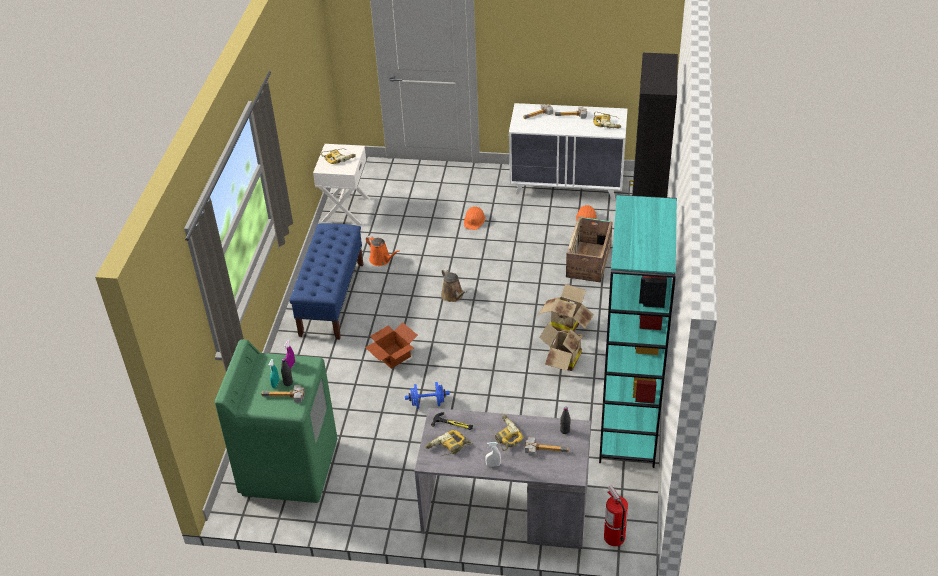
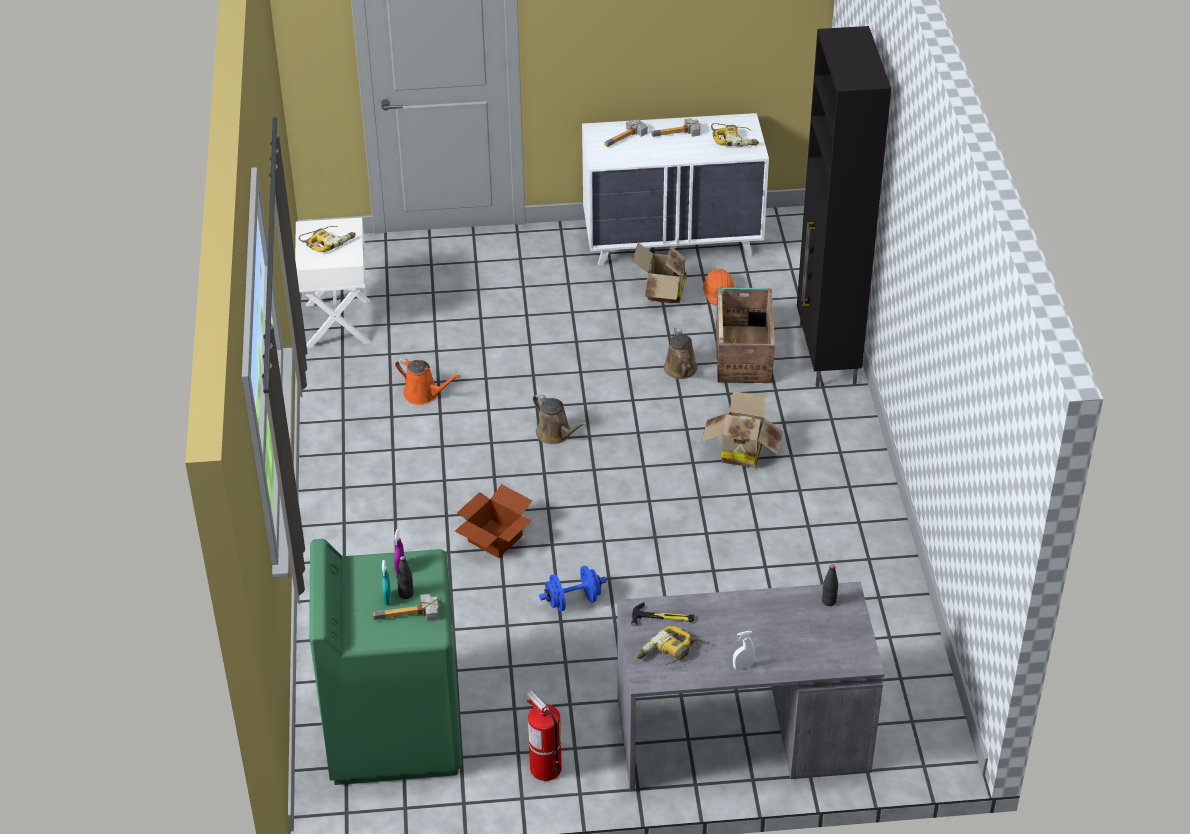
camera: 15 degrees left, 0 degrees up
blue bench [289,223,363,340] -> none
orange hard hat [464,207,485,230] -> none
power drill [491,415,523,451] -> none
hammer [525,437,569,456] -> none
cardboard box [540,323,584,371] -> cardboard box moved to [632,243,687,303]
turquoise bookcase [599,195,677,468] -> none
fire extinguisher [604,485,628,546] -> fire extinguisher moved to [527,690,562,781]
none -> brown watering can [664,327,698,379]

